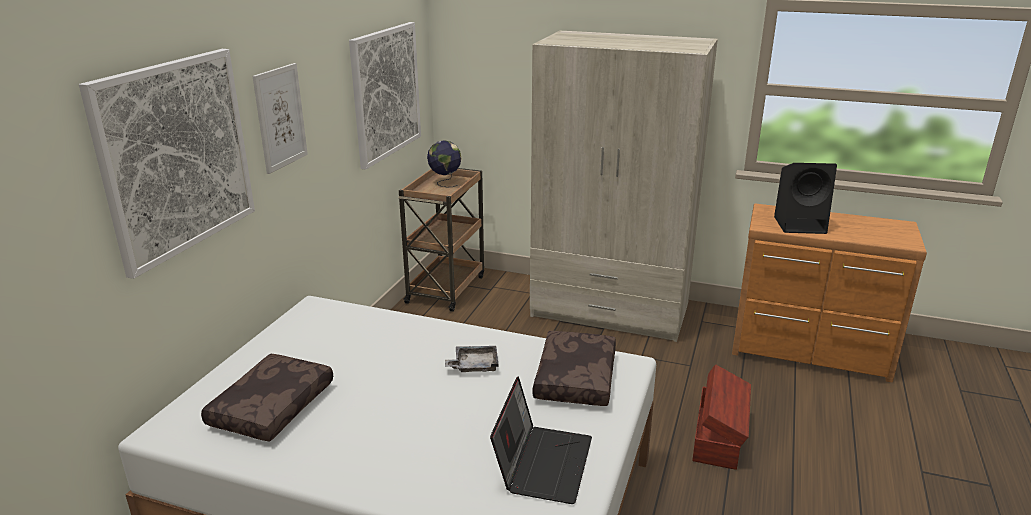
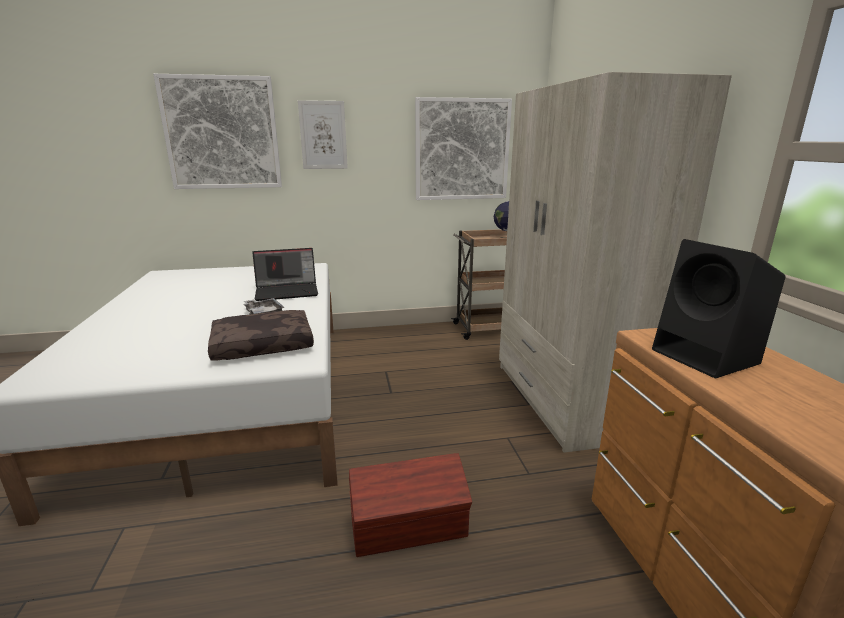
camera: 60 degrees right, 5 degrees down
brown pillow [201,354,333,442] -> none
laptop [490,376,592,504] -> laptop moved to [252,248,318,301]

